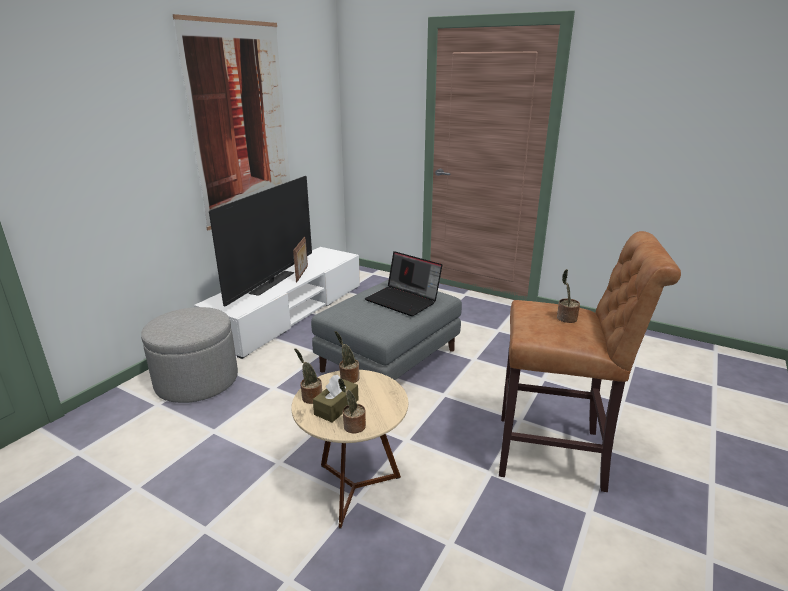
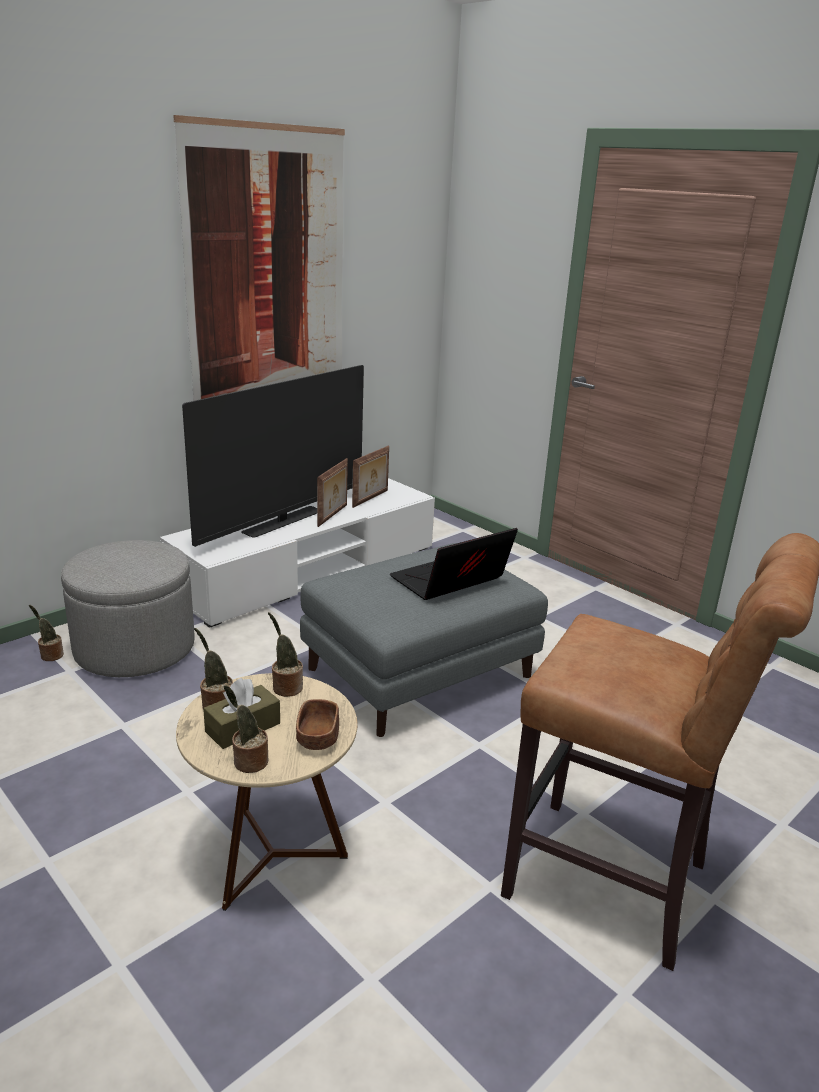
camera: 15 degrees right, 0 degrees up
laptop [365,251,442,316] -> laptop turned 90 degrees clockwise [390,528,518,600]
potted plant [557,269,580,323] -> potted plant moved to [29,605,64,661]
none -> brown bowl [296,699,339,750]
none -> picture frame [352,446,389,508]

